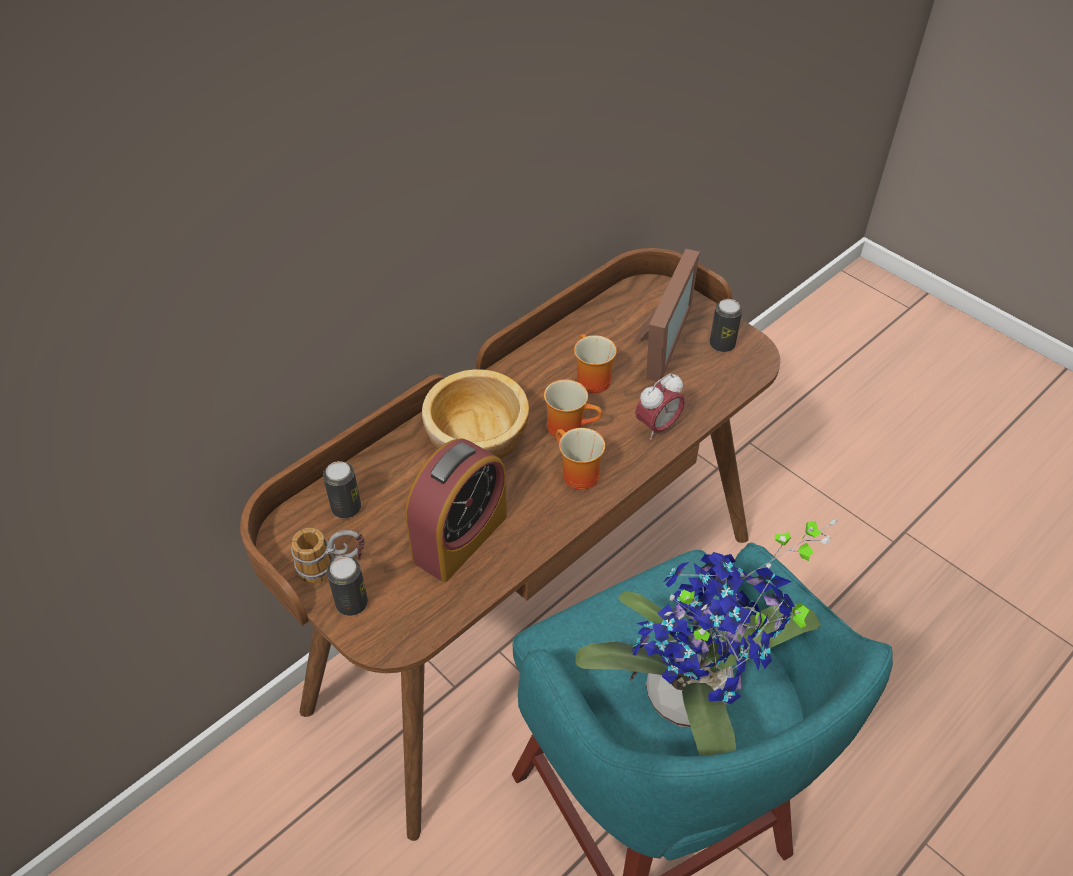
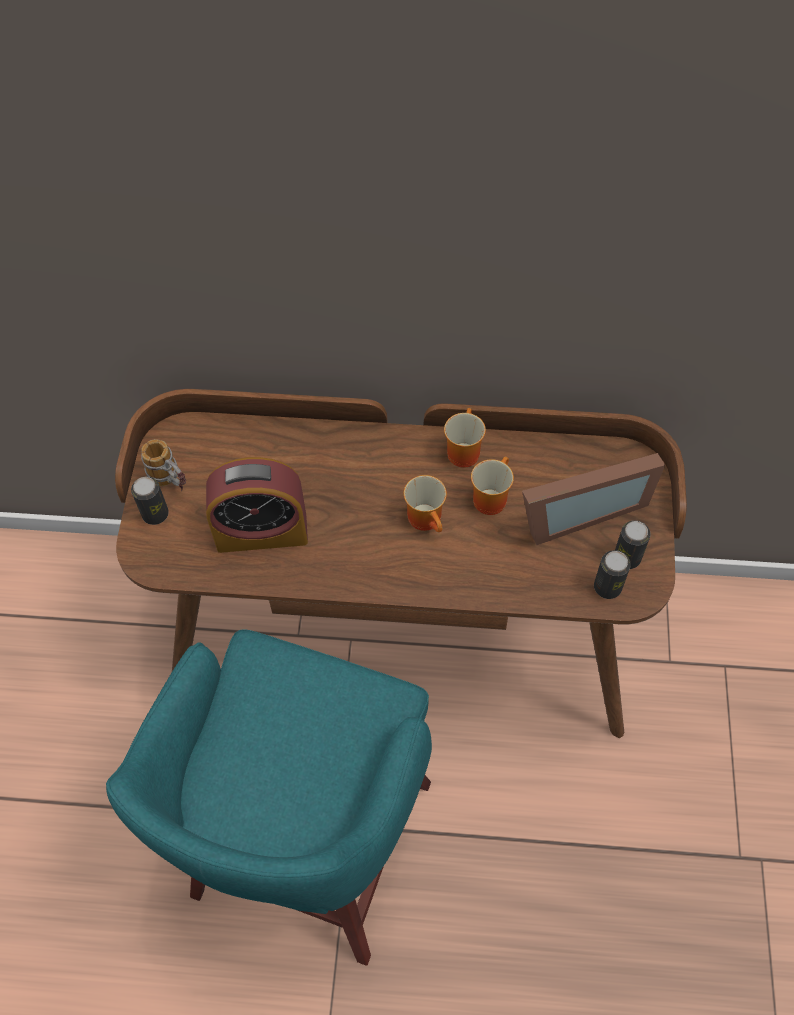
camera: 50 degrees right, 10 degrees up
can [323,461,361,518] -> can moved to [594,550,631,599]
bowl [422,369,529,459] -> none
mug [556,428,605,490] -> mug moved to [444,408,486,468]
potted plant [575,520,837,756] -> none
alarm clock [635,373,685,440] -> none

